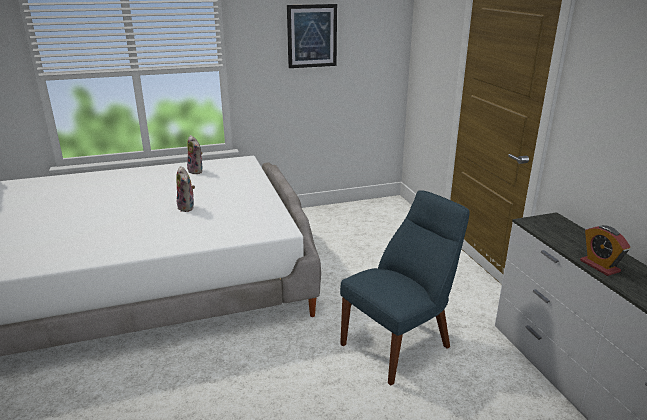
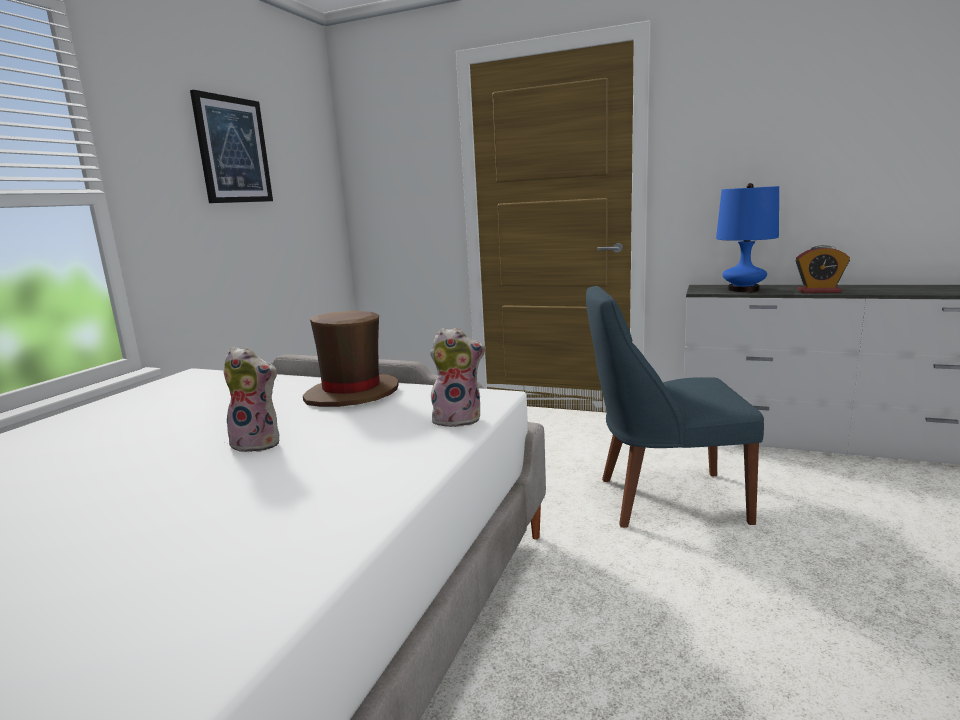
camera: 50 degrees left, 10 degrees down
plush toy [187,135,203,174] -> plush toy moved to [430,327,486,428]
blue chair [340,191,470,386] -> blue chair turned 90 degrees counterclockwise [586,286,764,528]
none -> brown hat [303,311,399,407]
none -> blue table lamp [716,183,779,292]

